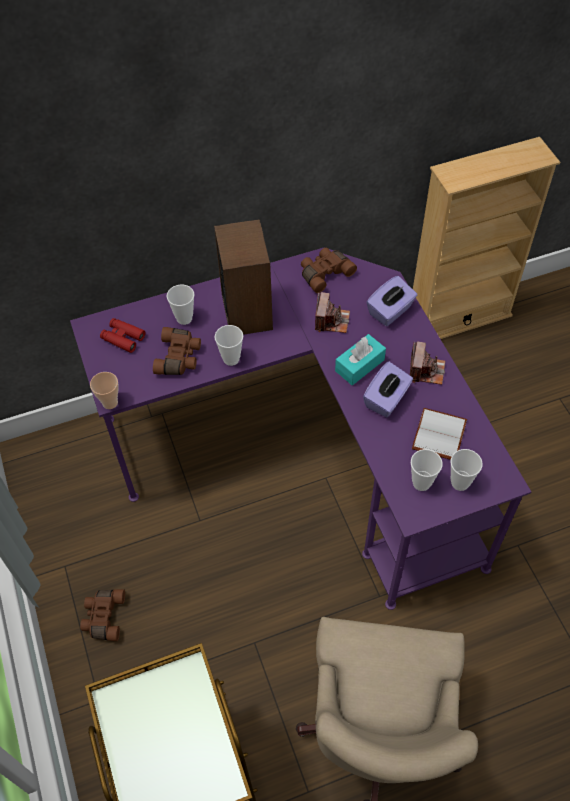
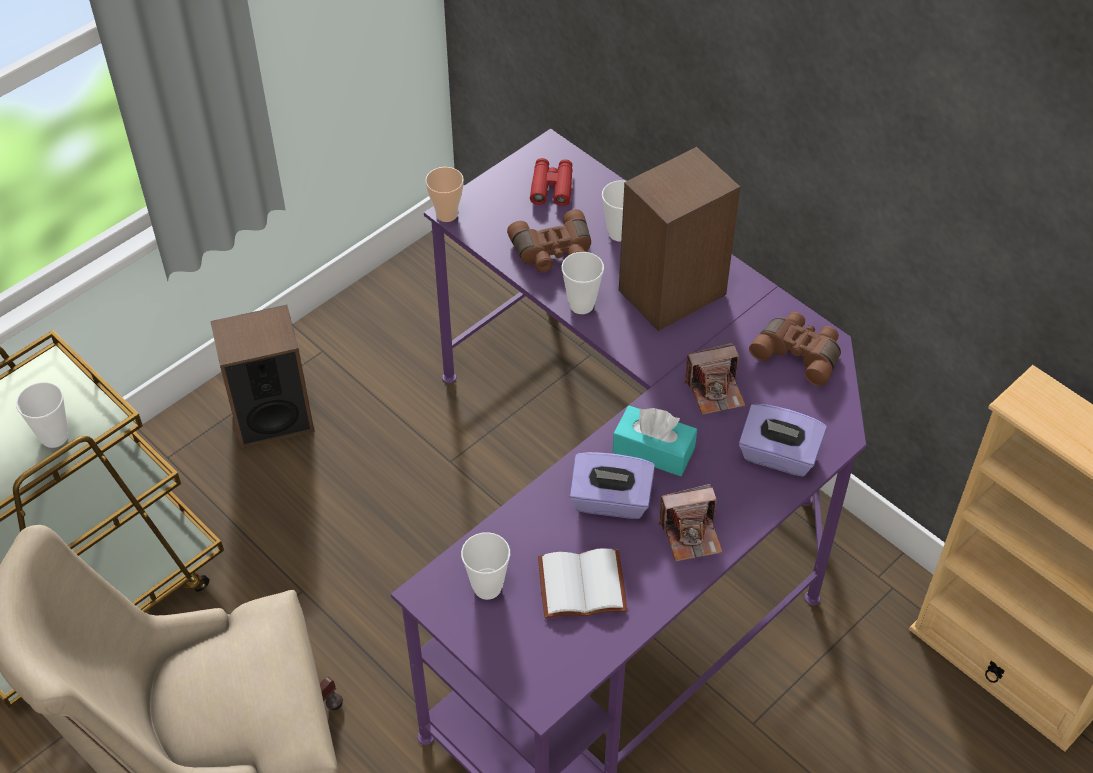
camera: 65 degrees right, 5 degrees down
brown binoculars [80,589,125,641] -> speaker [210,305,314,448]
cup [450,449,483,491] -> cup moved to [16,382,68,448]

